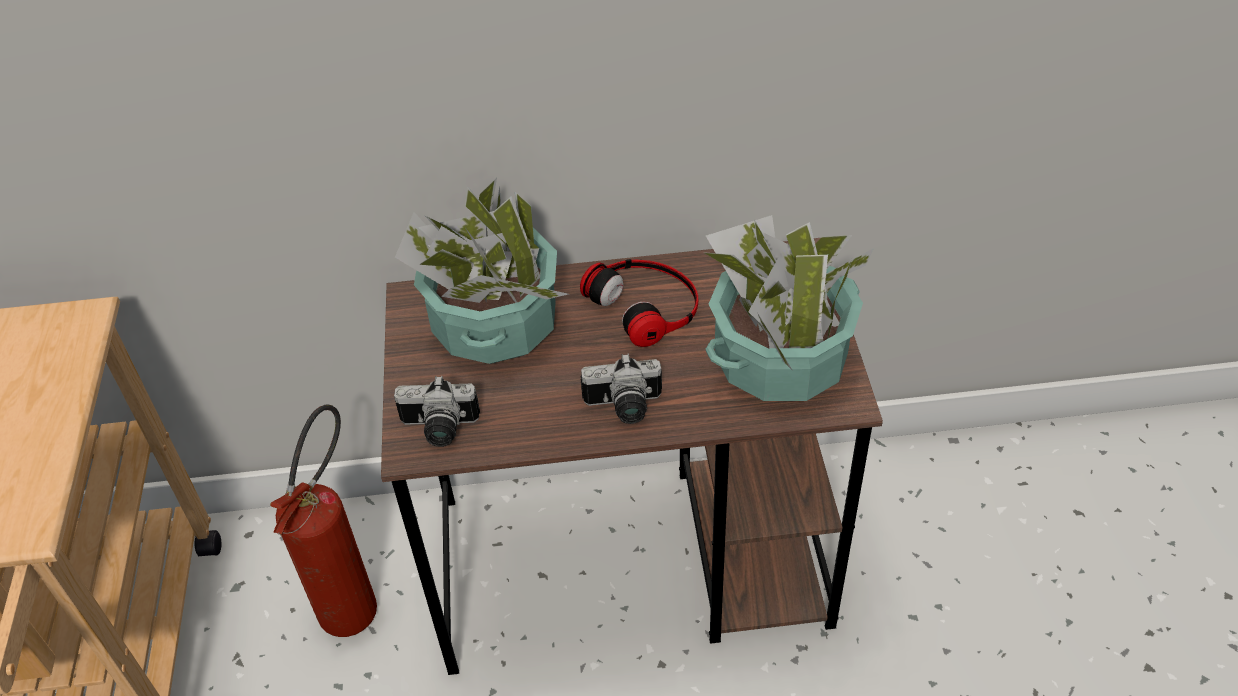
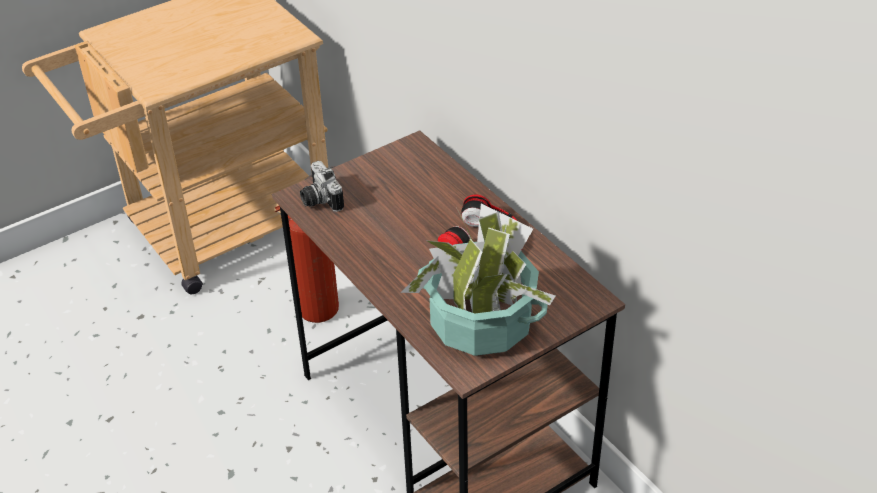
camera: 60 degrees right, 5 degrees down
potted plant [395,178,569,364] -> none
camera [581,353,662,424] -> none

